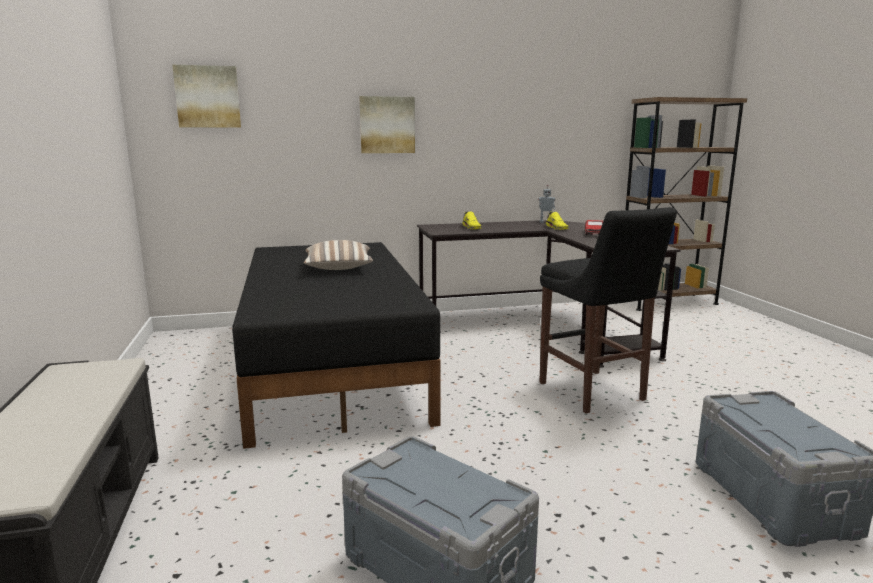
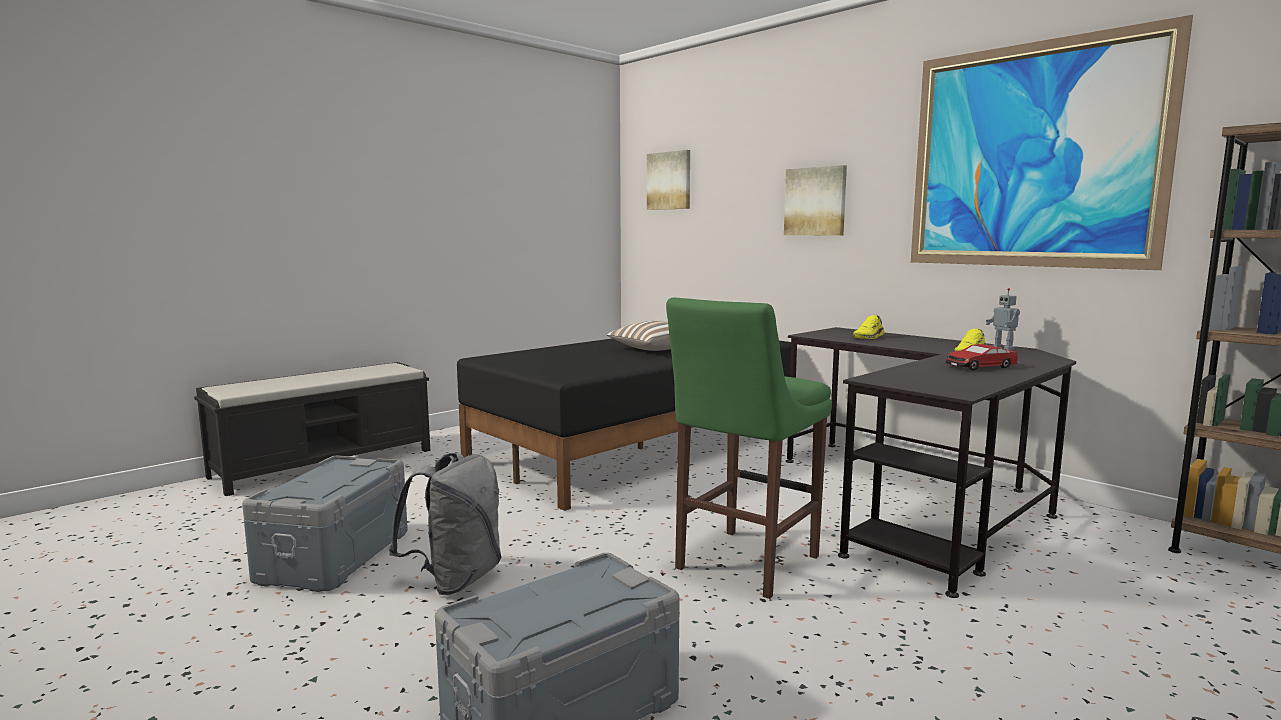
camera: 60 degrees right, 5 degrees down
black stool [539,207,677,414] -> green stool [666,297,832,599]
none -> grey backpack [389,453,502,595]
none -> picture [911,15,1193,270]

